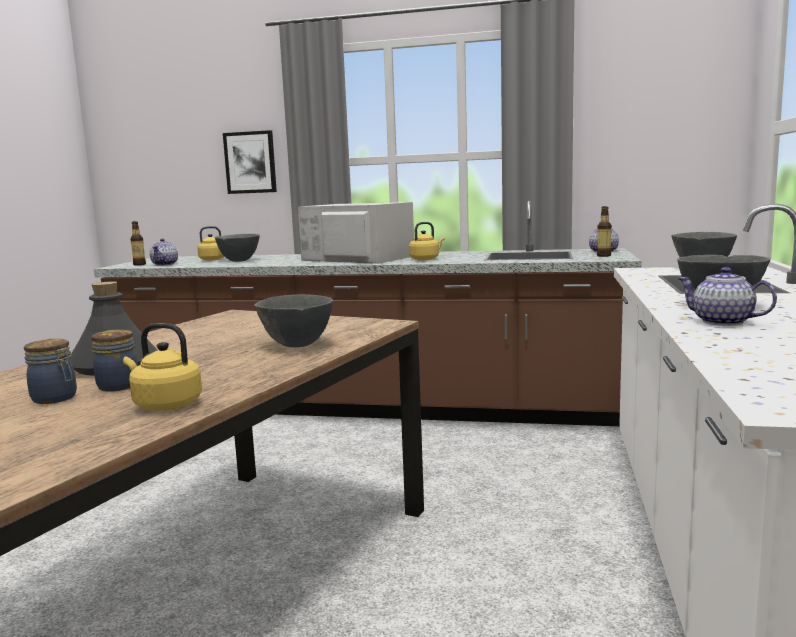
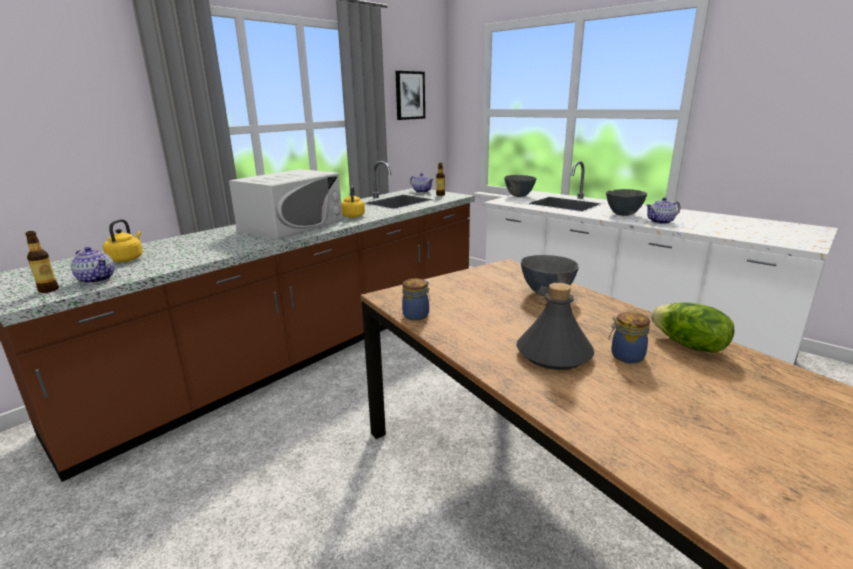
camera: 60 degrees left, 10 degrees up
jar [24,339,77,404] -> jar moved to [402,279,430,321]
yellow kettle [123,323,202,411] -> lettuce [651,302,734,353]
grey bowl [215,234,260,262] -> none
picture [223,130,277,194] -> picture moved to [396,71,425,120]
white microwave [298,202,414,264] -> white microwave turned 150 degrees clockwise [229,169,343,240]

